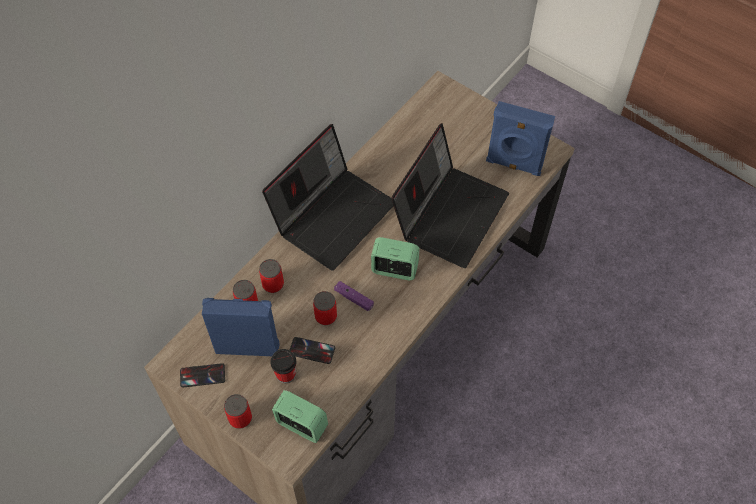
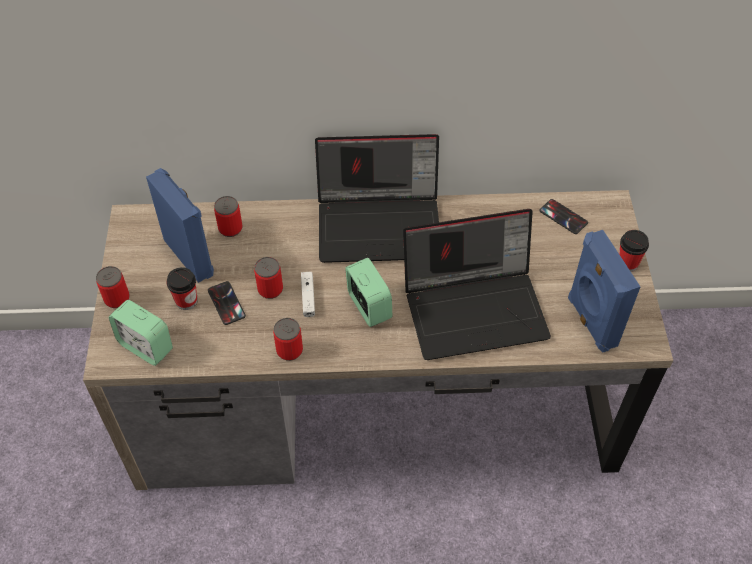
camera: 50 degrees right, 5 degrees down
phone [180,363,225,388] -> phone moved to [540,199,588,234]
can [259,259,284,293] -> can moved to [273,318,303,361]
alarm clock [272,390,328,443] -> alarm clock turned 135 degrees clockwise [109,300,173,366]
purple game controller [334,281,374,311] -> white game controller [301,272,315,317]
none -> cup [619,230,649,272]

